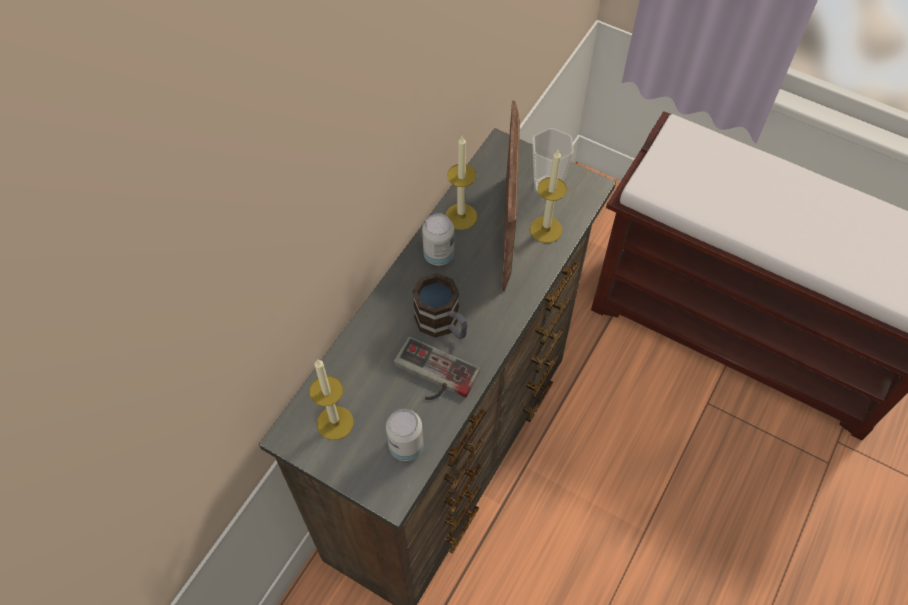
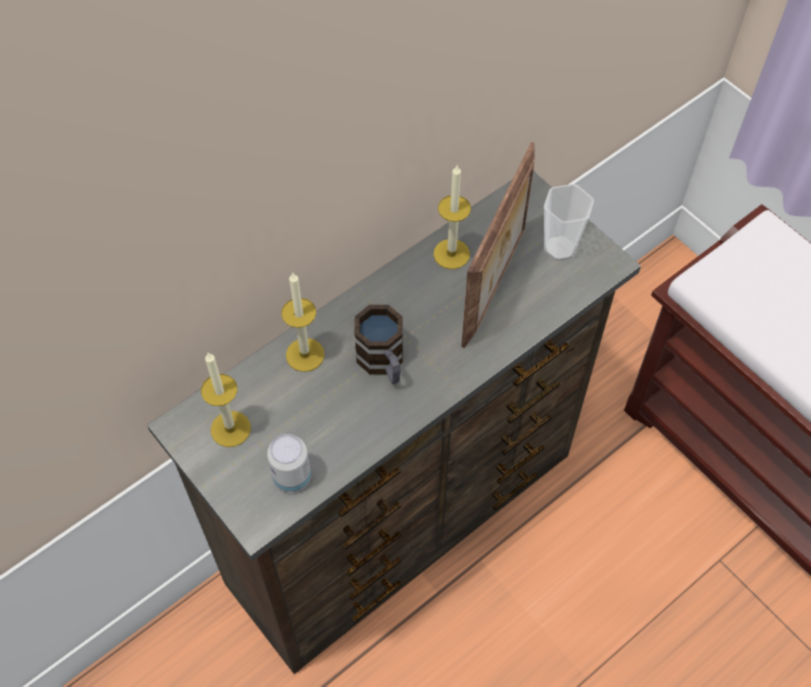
camera: 20 degrees right, 0 degrees up
game controller [394,337,480,400] -> none
can [422,213,454,266] -> none
candle [530,150,567,243] -> candle moved to [281,273,325,372]

